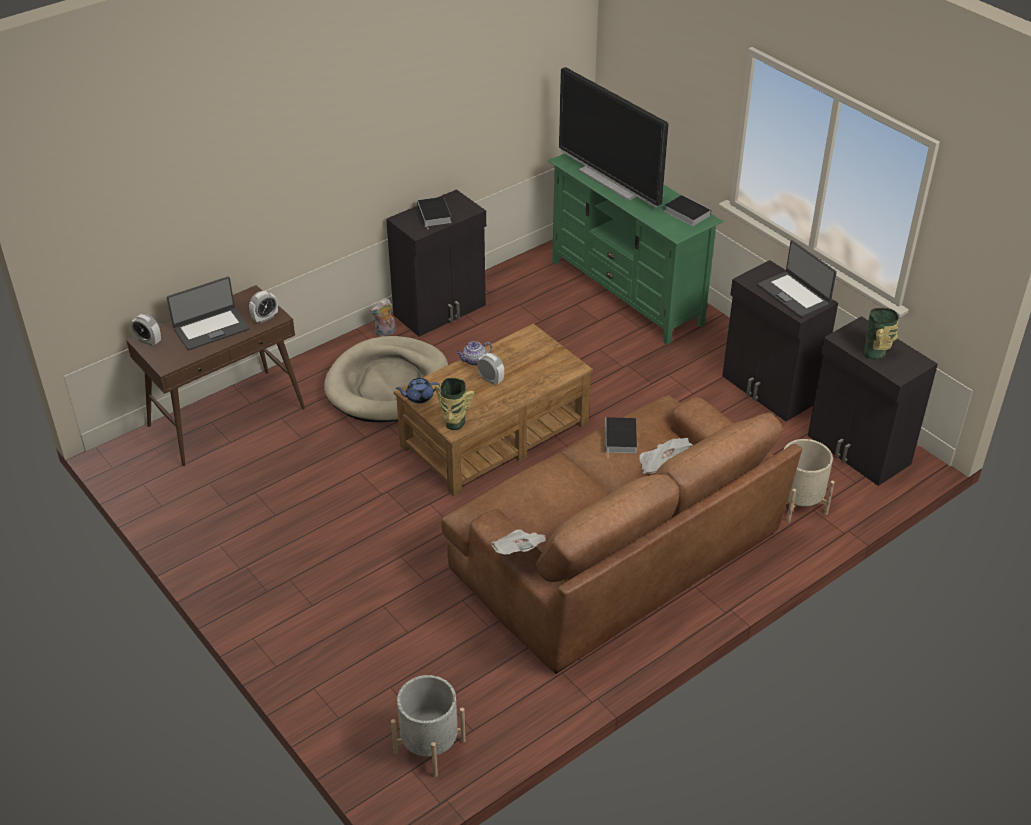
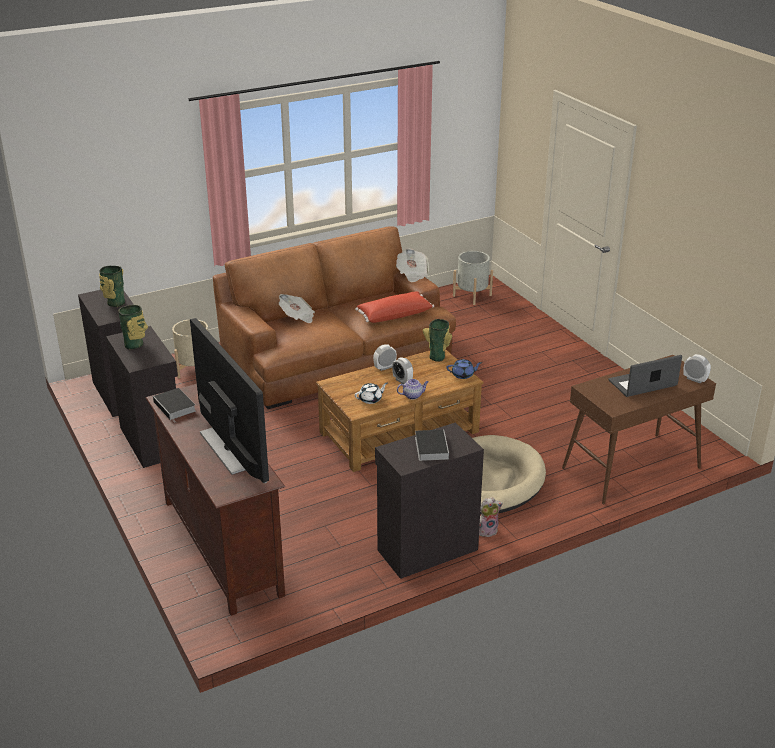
camera: 170 degrees left, 10 degrees down
alarm clock [249,291,278,323] -> alarm clock moved to [373,344,397,371]
green tv stand [548,154,723,345] -> brown tv stand [146,384,285,616]
book [605,417,637,458] -> none
laptop [758,240,837,317] -> vase [118,305,148,349]
none -> red pillow [355,292,434,323]
none -> white teapot [355,383,387,404]

